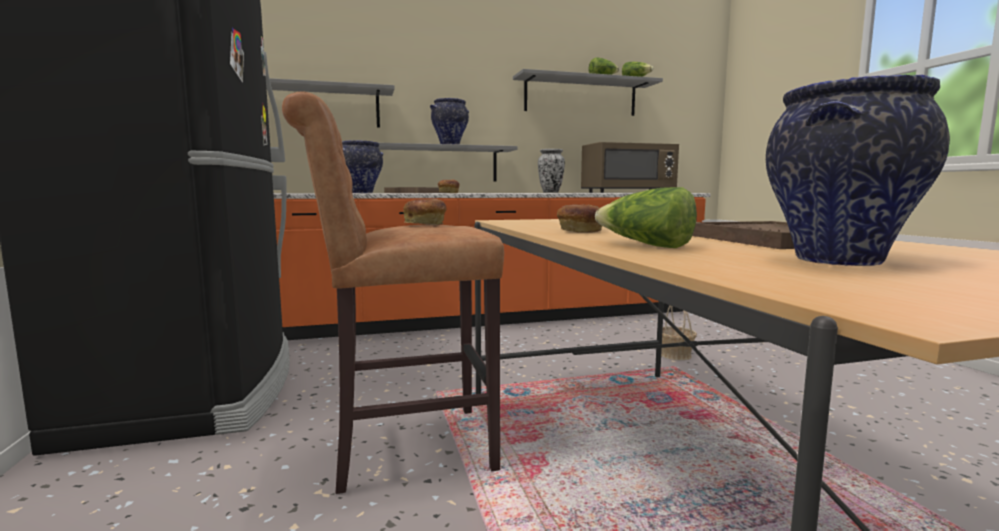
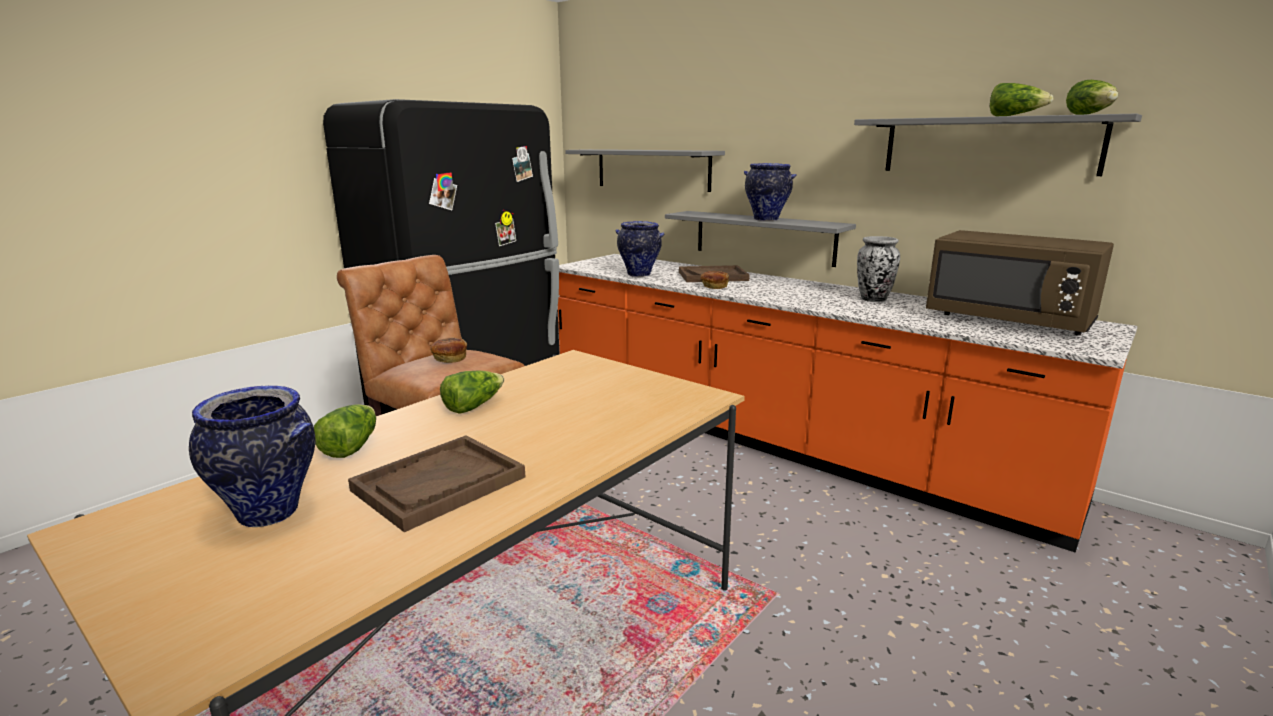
camera: 55 degrees right, 10 degrees up
bread [557,204,602,233] -> lettuce [440,371,504,414]
basket [661,306,697,360] -> none

